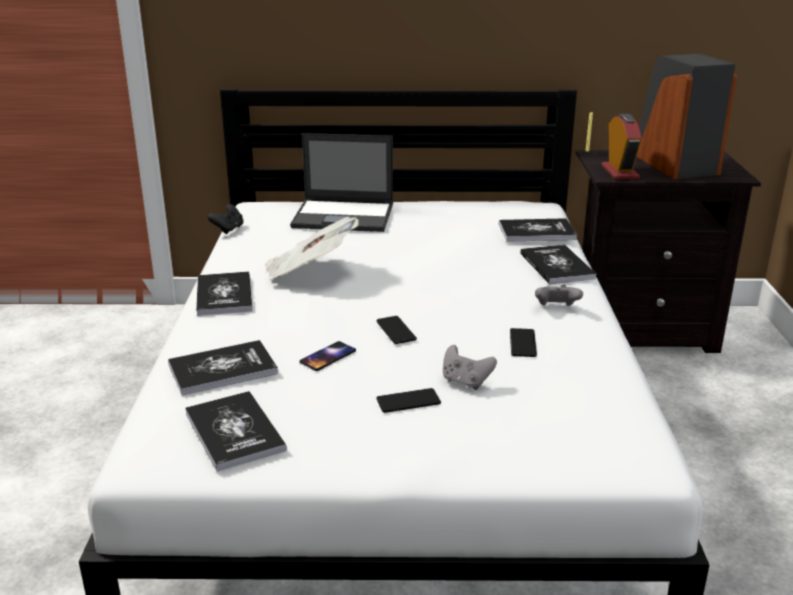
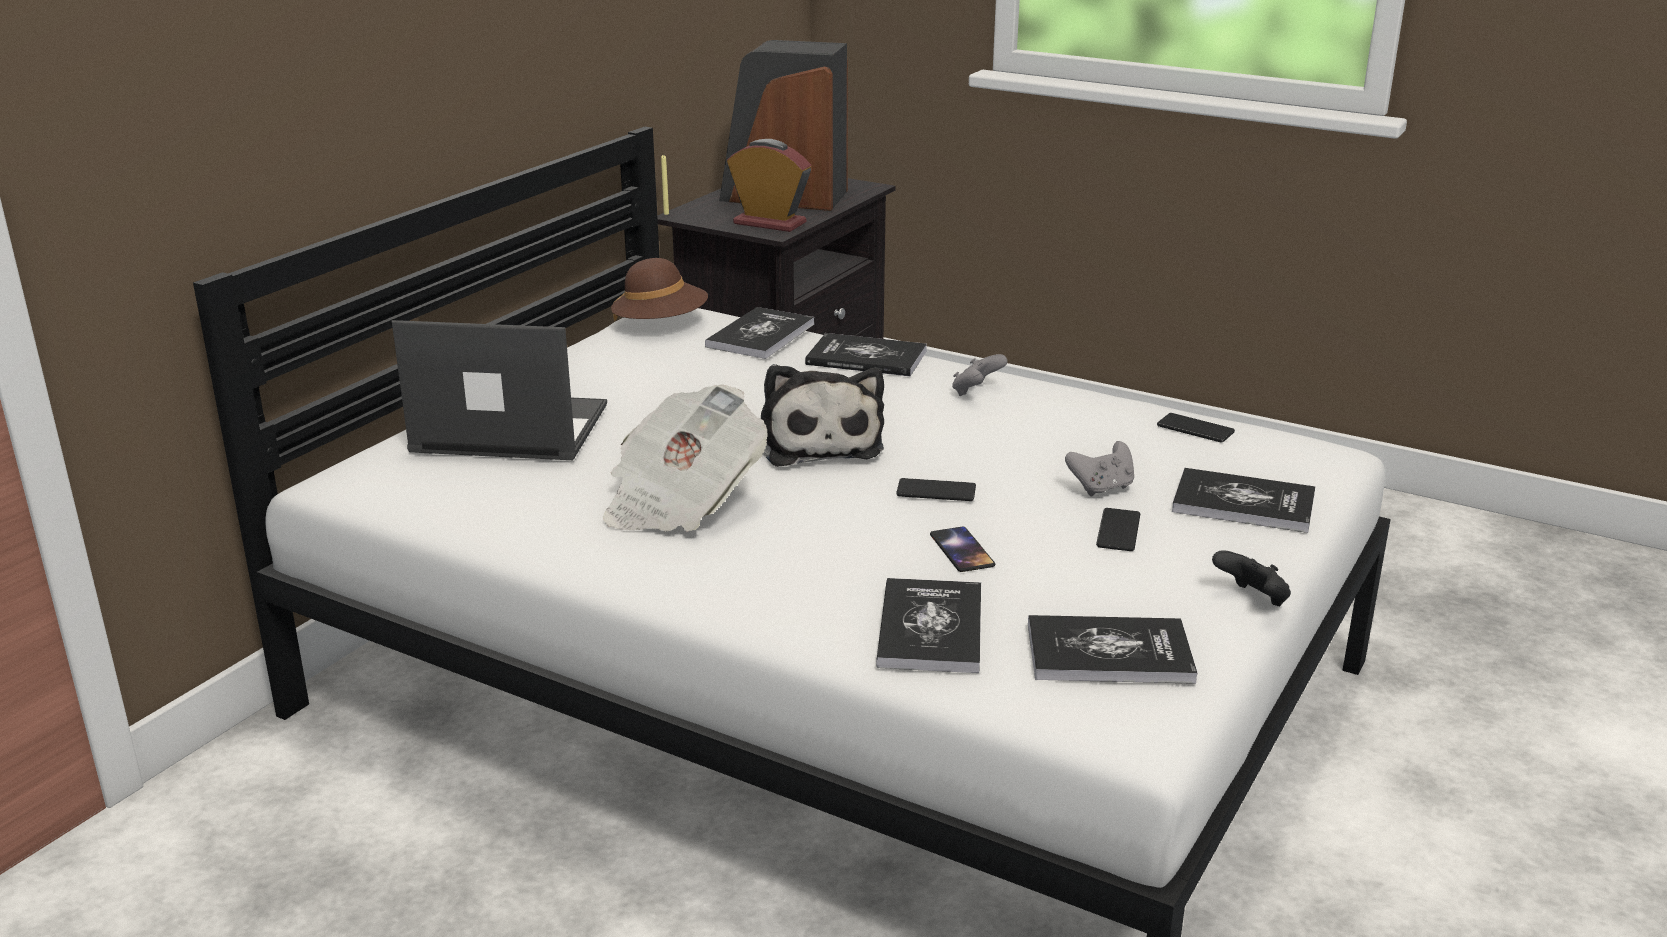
camera: 60 degrees left, 0 degrees up
book [196,271,252,316] -> book moved to [1172,468,1315,533]
black game controller [207,204,244,234] -> black game controller moved to [1212,550,1291,606]
laptop [290,133,393,232] -> laptop turned 120 degrees counterclockwise [392,320,607,460]
phone [510,328,537,357] -> phone moved to [1157,413,1235,442]
none -> brown hat [611,258,708,321]
none -> plush toy [761,364,884,467]

